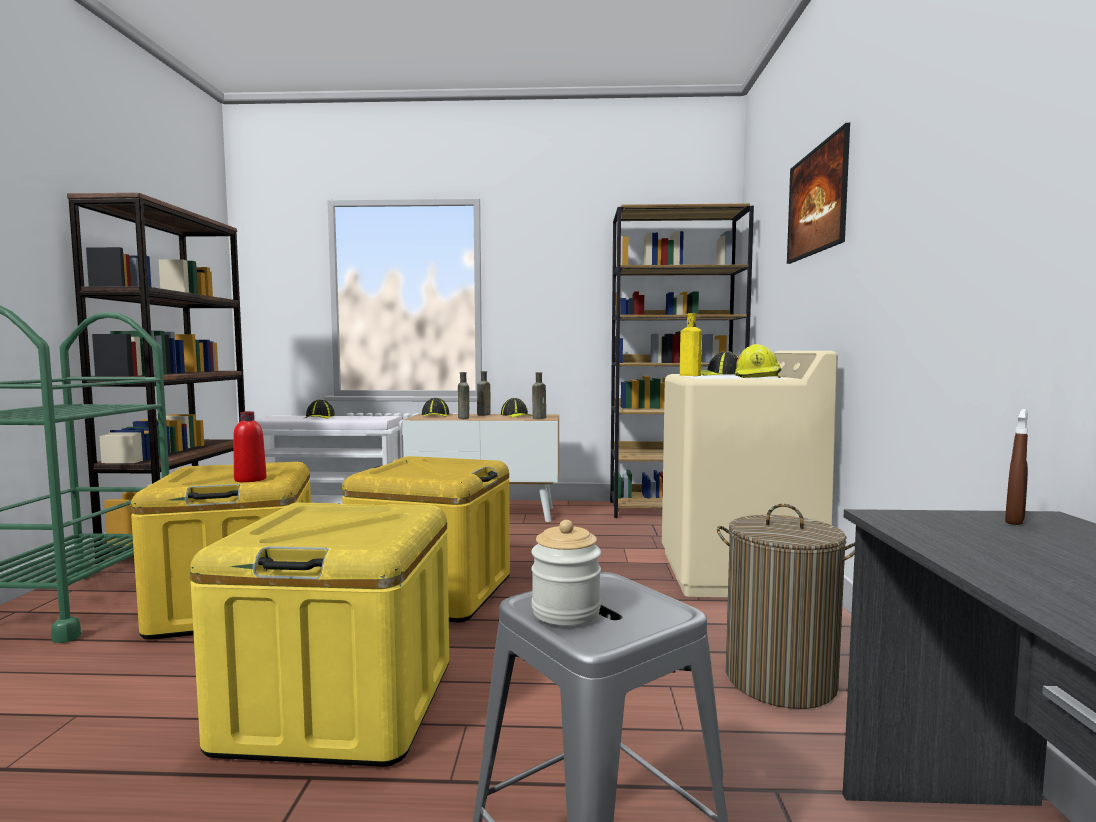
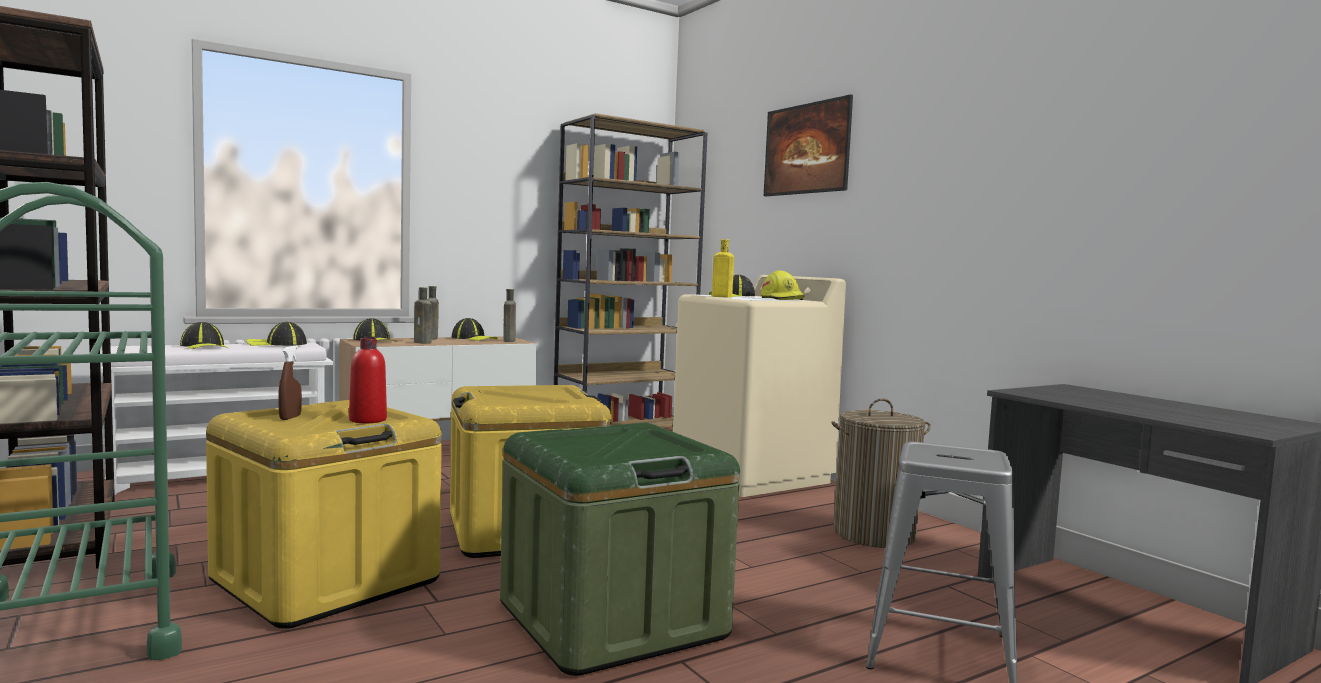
camera: 35 degrees left, 0 degrees up
yellow storage box [190,503,449,767] -> green storage box [500,423,740,676]
jar [531,520,601,626] -> none
brown spray bottle [1005,409,1028,525] -> brown spray bottle moved to [278,346,302,420]
none -> cap [247,322,307,346]

